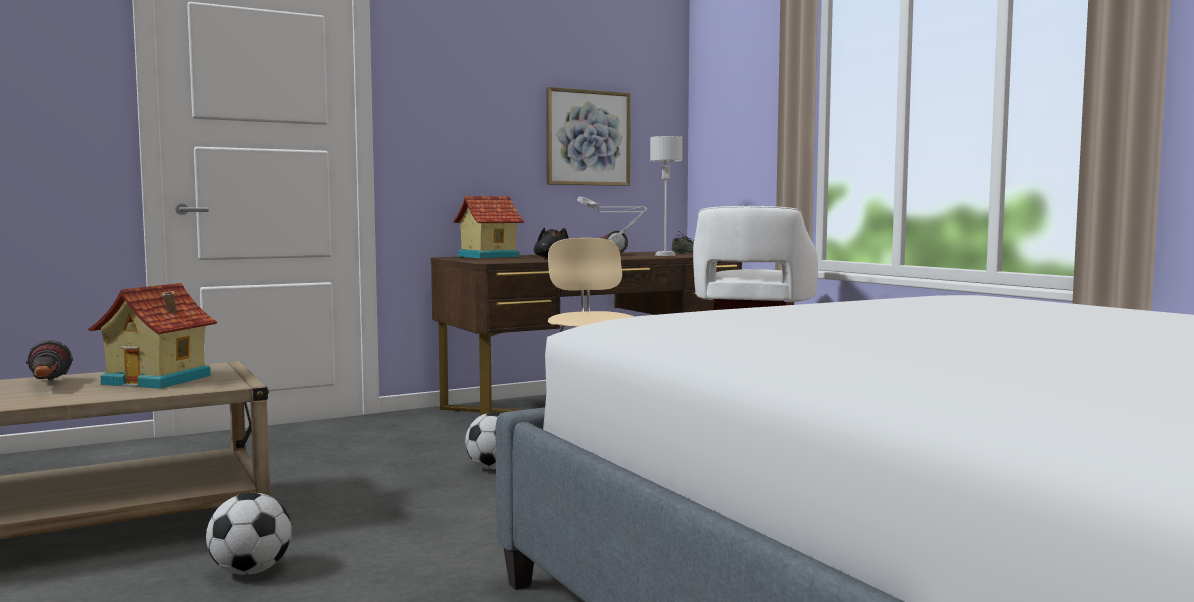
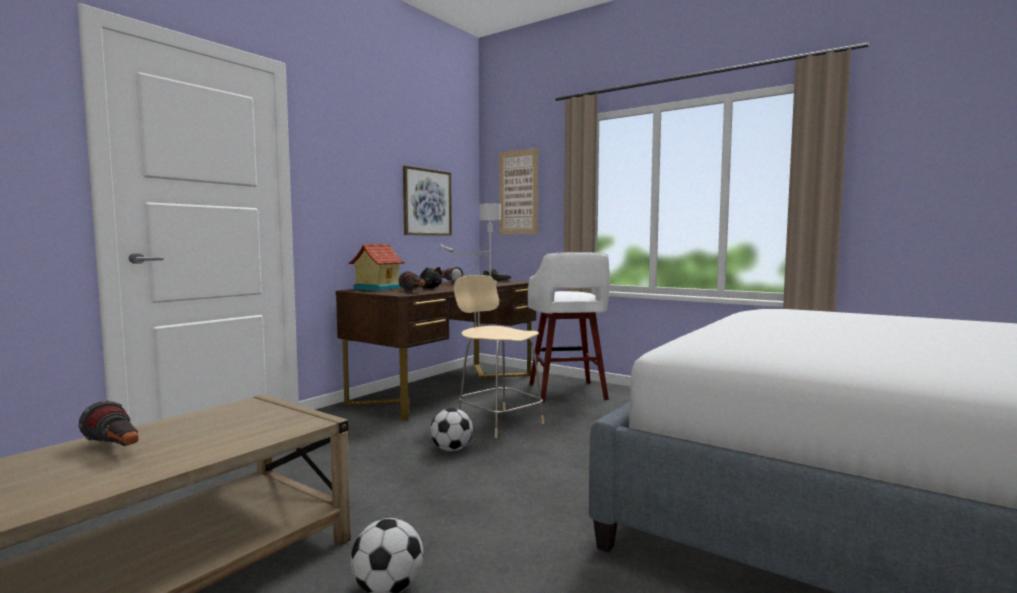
camera: 25 degrees left, 0 degrees up
toy house [88,283,217,389] -> none
none -> flashlight [399,271,426,291]
none -> picture [499,148,538,234]

